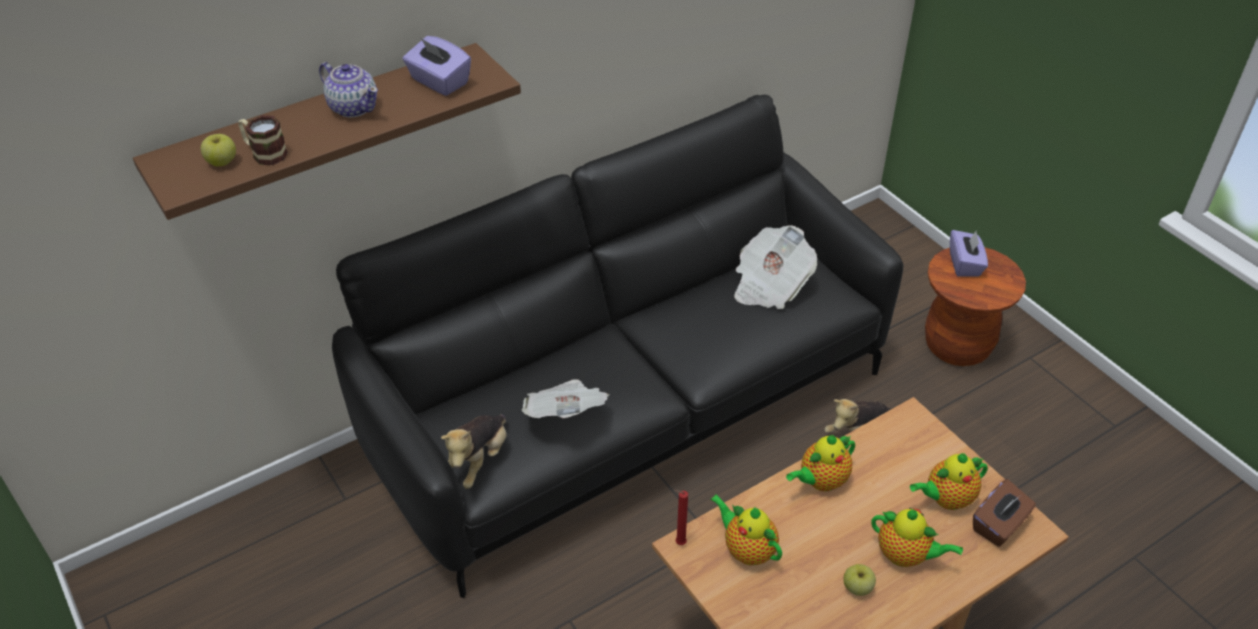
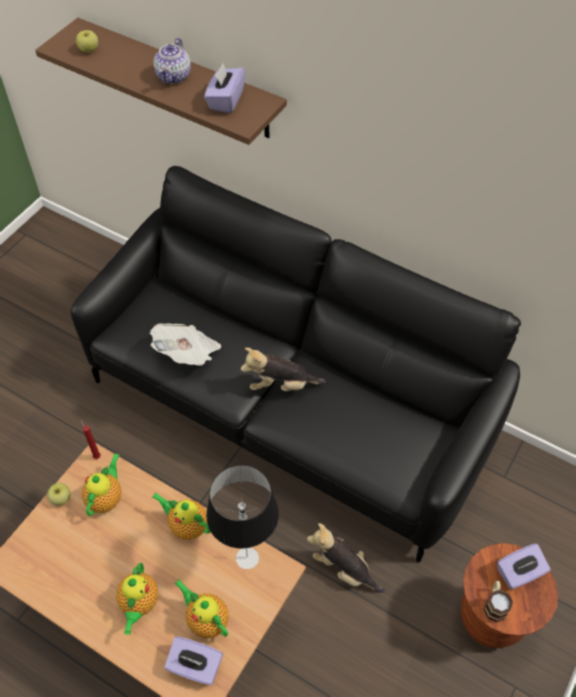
camera: 65 degrees right, 10 degrees up
mug [238,115,288,165] -> mug moved to [483,581,513,622]
plush toy [441,414,507,489] -> plush toy moved to [241,348,326,391]
newspaper [734,225,817,309] -> none
apple [843,564,876,596] -> apple moved to [47,483,71,506]
brown tissue box [973,479,1036,547] -> purple tissue box [164,636,223,685]
none -> table lamp [206,465,279,569]

